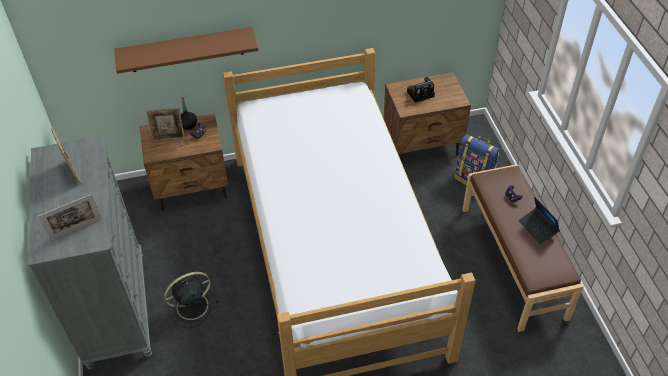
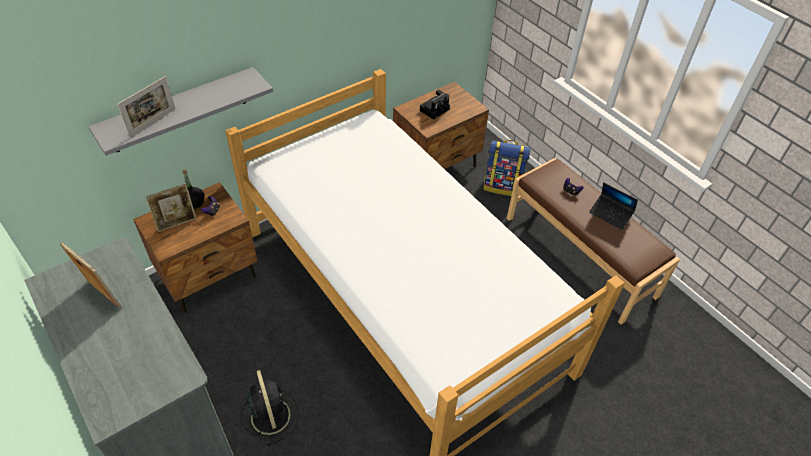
camera: 25 degrees left, 0 degrees up
picture frame [39,194,102,241] -> picture frame moved to [117,76,175,137]
brown shelf [114,27,258,74] -> grey shelf [88,67,273,156]
black fan [164,272,218,328] -> black fan turned 120 degrees clockwise [241,370,298,446]

